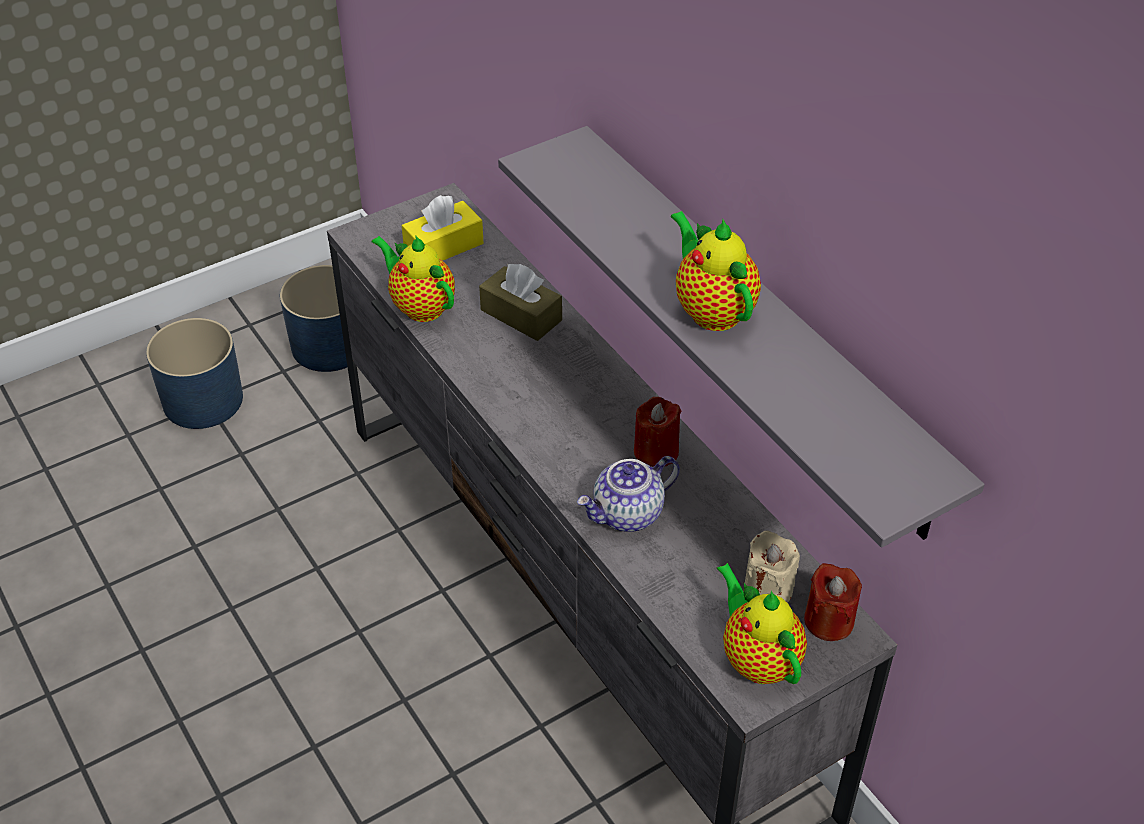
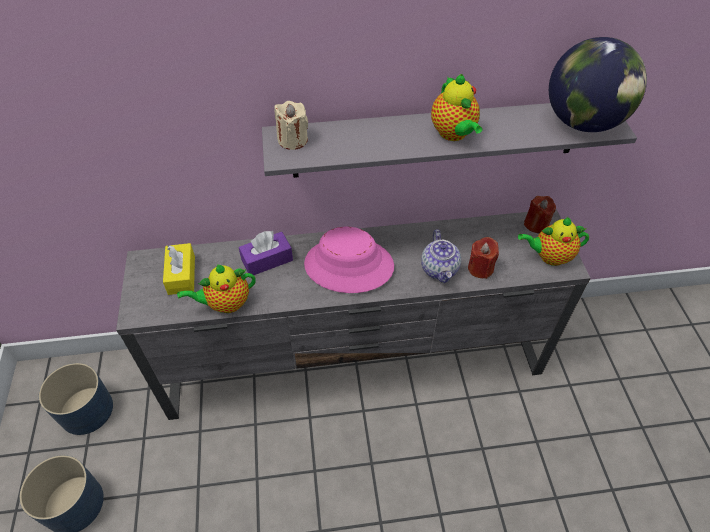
camera: 65 degrees left, 5 degrees up
brown tissue box [479,264,562,341] -> purple tissue box [239,231,293,275]
red candle [634,397,681,467] -> red candle moved to [468,237,499,279]
teapot [671,211,761,331] -> teapot turned 105 degrees counterclockwise [431,74,482,141]
beige candle [745,530,800,603] -> beige candle moved to [275,101,308,150]
none -> pink hat [304,227,394,293]
none -> globe [549,37,647,132]

